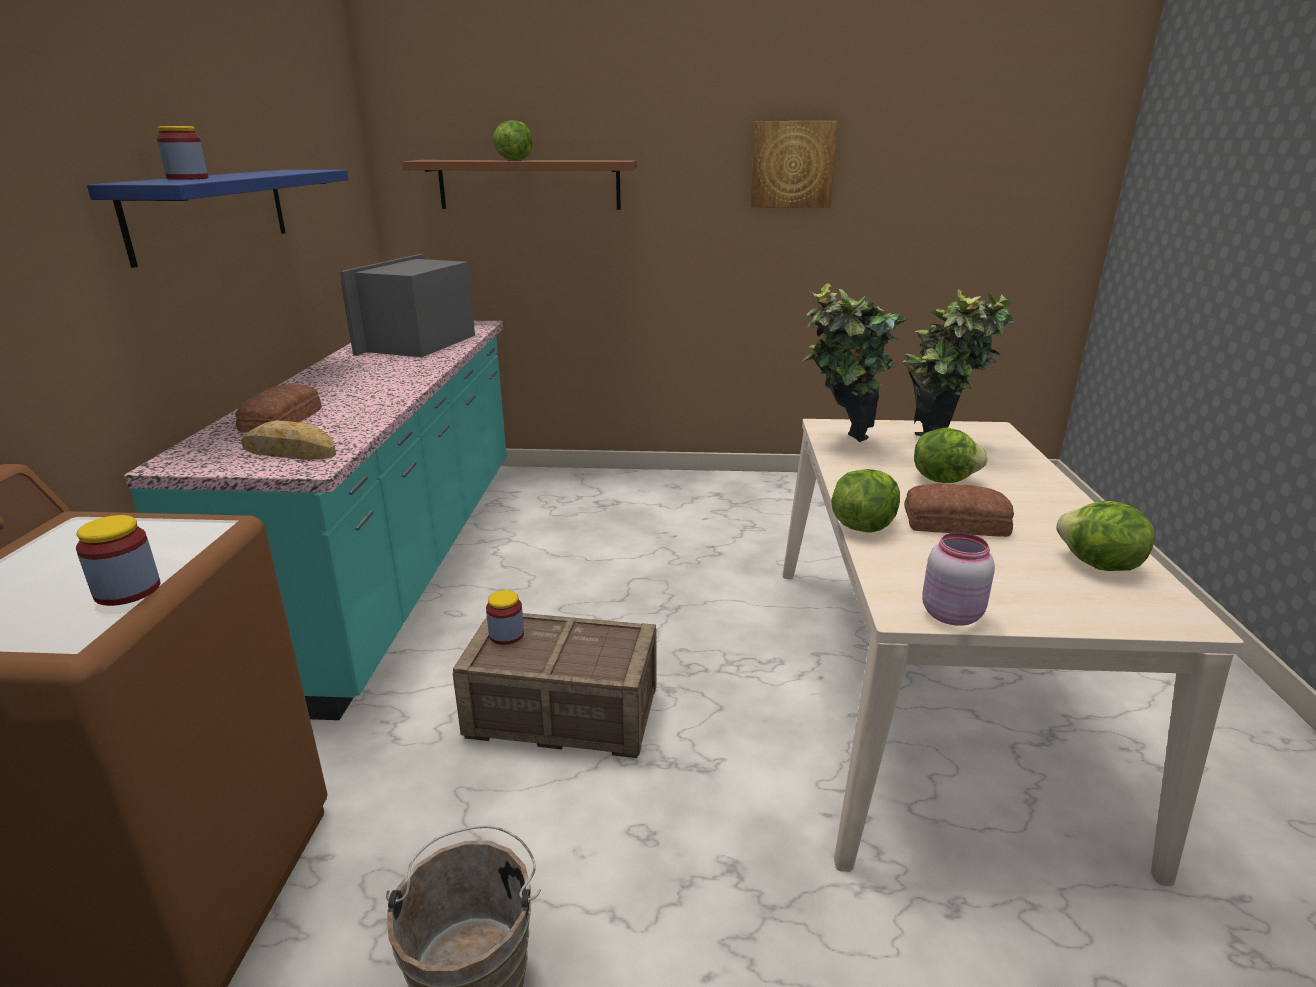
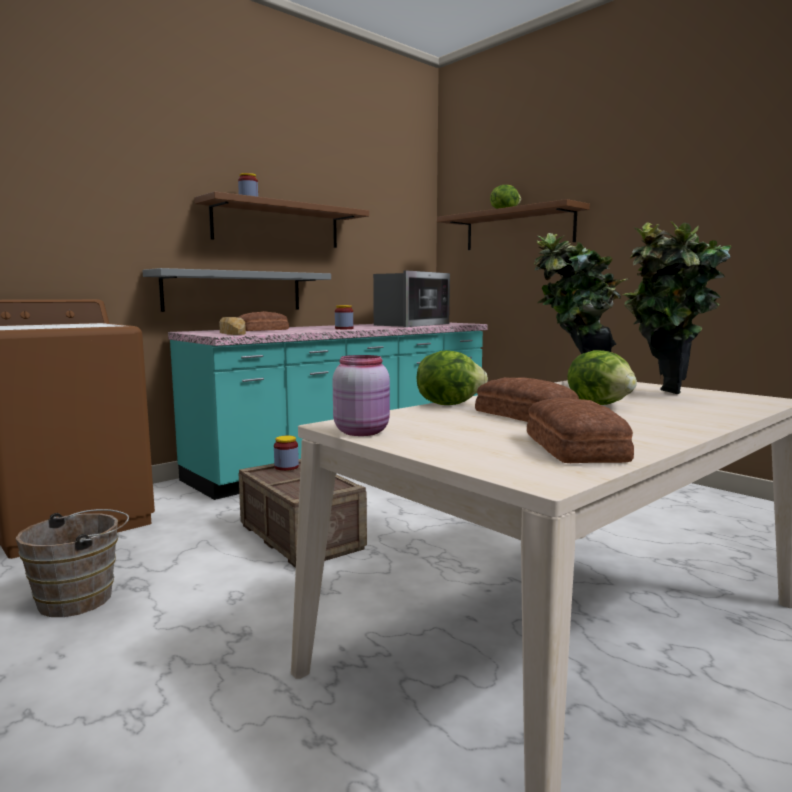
camera: 45 degrees right, 15 degrees down
jar [76,515,160,606] -> jar moved to [335,305,353,329]
blue shelf [87,170,349,268] -> brown shelf [194,191,369,248]
microwave [339,254,475,357] -> microwave turned 150 degrees clockwise [373,270,450,327]
picture [751,121,838,208] -> none
lettuce [1056,501,1155,571] -> bread [527,397,634,463]
none -> grey shelf [143,268,331,312]

